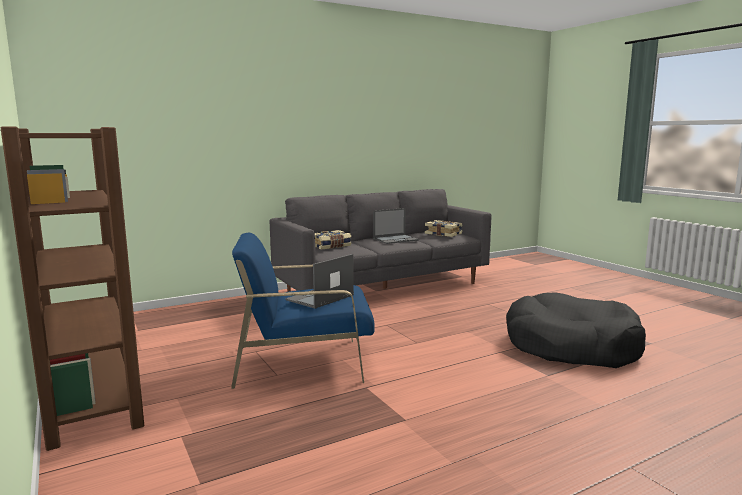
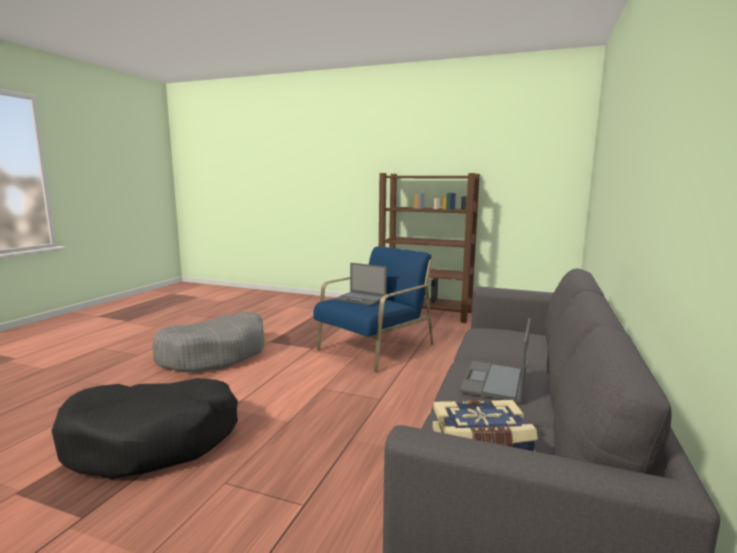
camera: 140 degrees right, 0 degrees up
laptop [285,254,354,309] -> laptop turned 120 degrees clockwise [334,263,387,305]
book [315,230,351,249] -> none
none -> grey dog bed [152,312,265,373]

